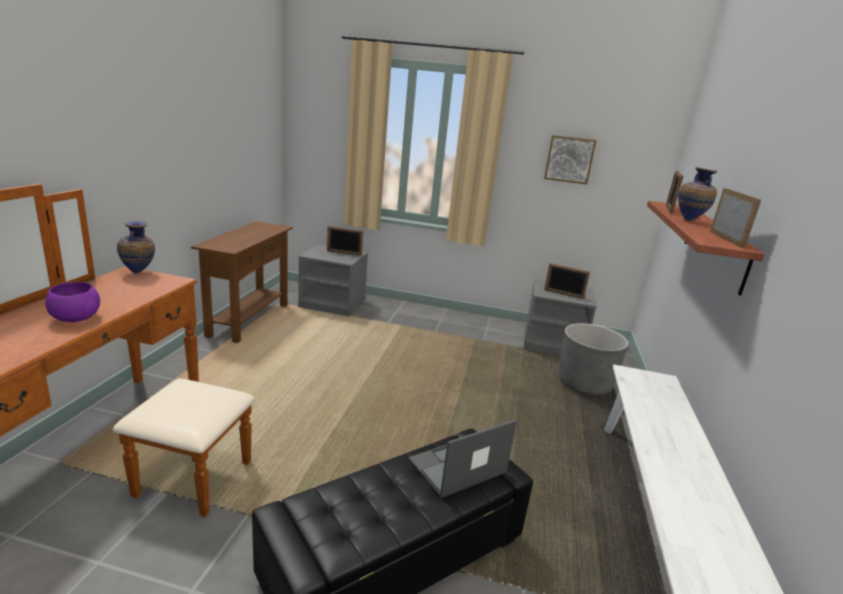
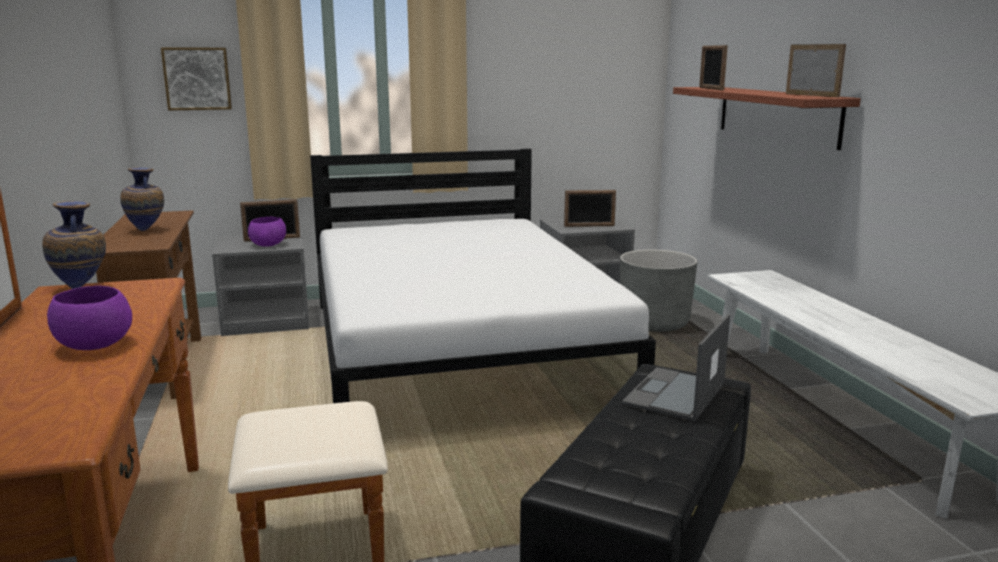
camera: 25 degrees left, 5 degrees down
picture [544,135,597,184] -> picture moved to [161,48,232,110]
vase [678,167,717,221] -> vase moved to [120,167,164,231]
none -> purple bowl [248,217,286,246]
none -> white bed [310,149,656,403]

